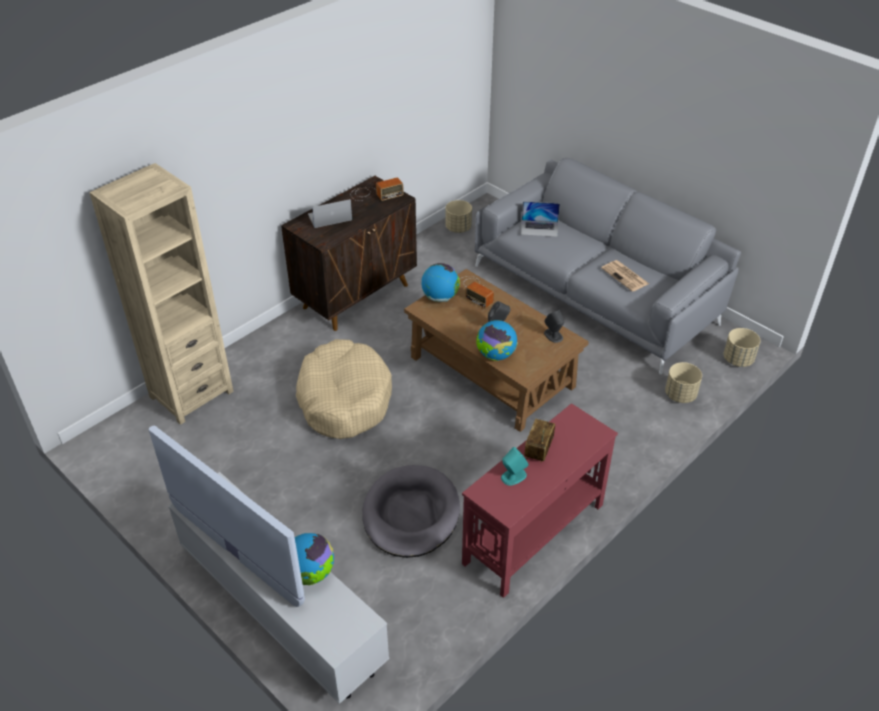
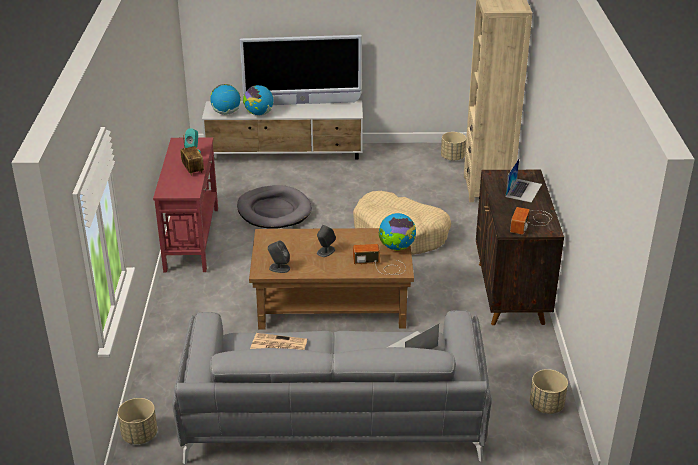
camera: 135 degrees right, 10 degrees down
globe [476,320,518,361] -> globe moved to [210,84,240,115]
beige planter [665,362,702,403] -> beige planter moved to [441,132,466,161]

